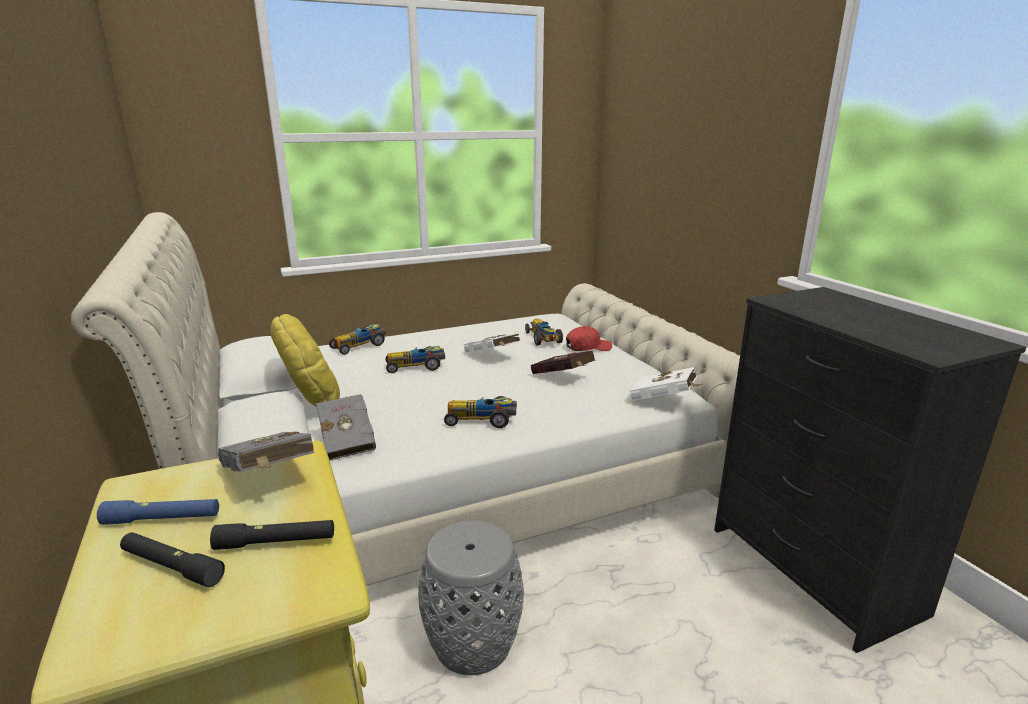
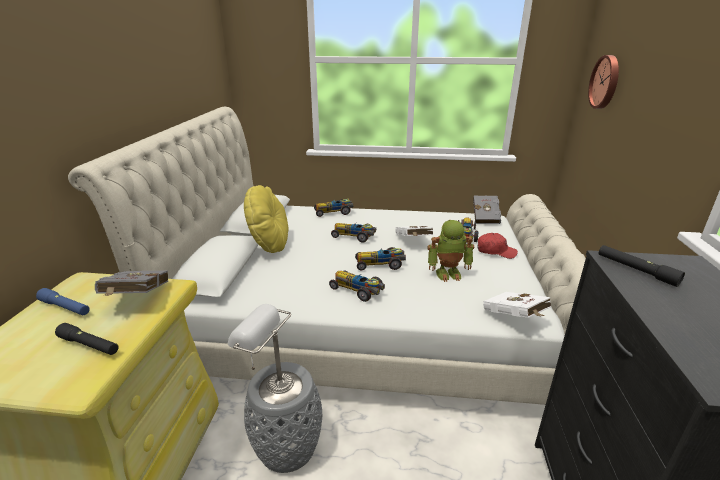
camera: 30 degrees right, 5 degrees up
black flashlight [120,532,225,587] -> black flashlight moved to [599,245,685,287]
grey book [316,394,376,460] -> grey book moved to [473,196,501,224]
red book [531,350,595,374] -> toy robot [427,220,474,282]
none -> white table lamp [228,304,303,404]
none -> toy car [355,247,406,270]
none -> wall clock [588,55,619,109]

